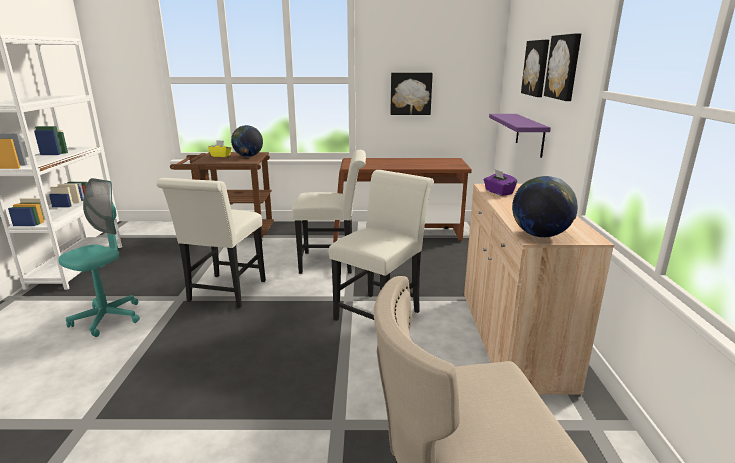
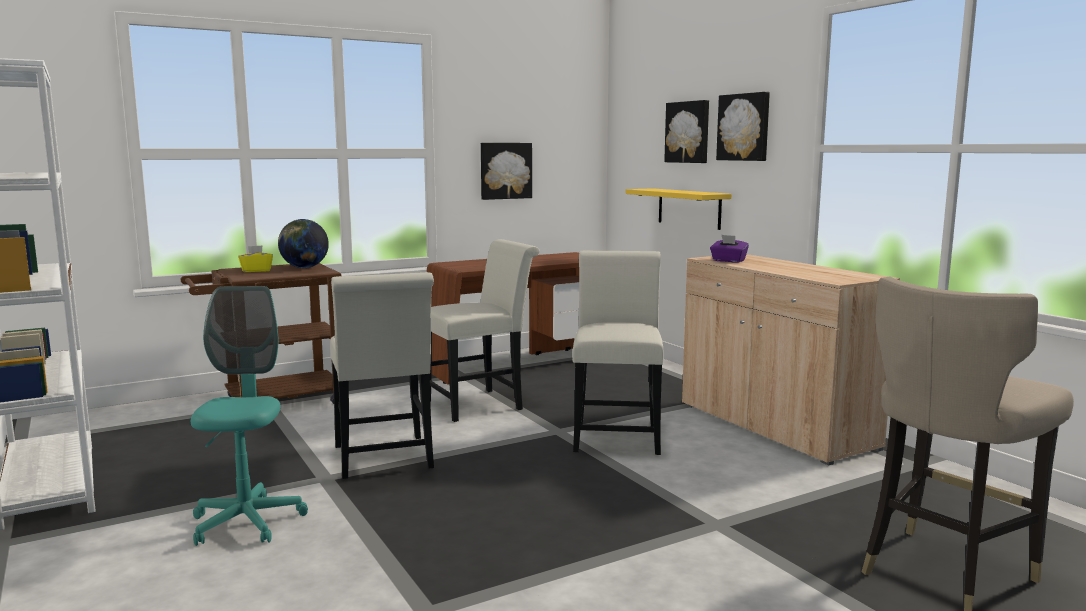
camera: 30 degrees left, 10 degrees down
purple shelf [489,114,551,158] -> yellow shelf [626,188,732,230]
globe [512,176,578,237] -> none

